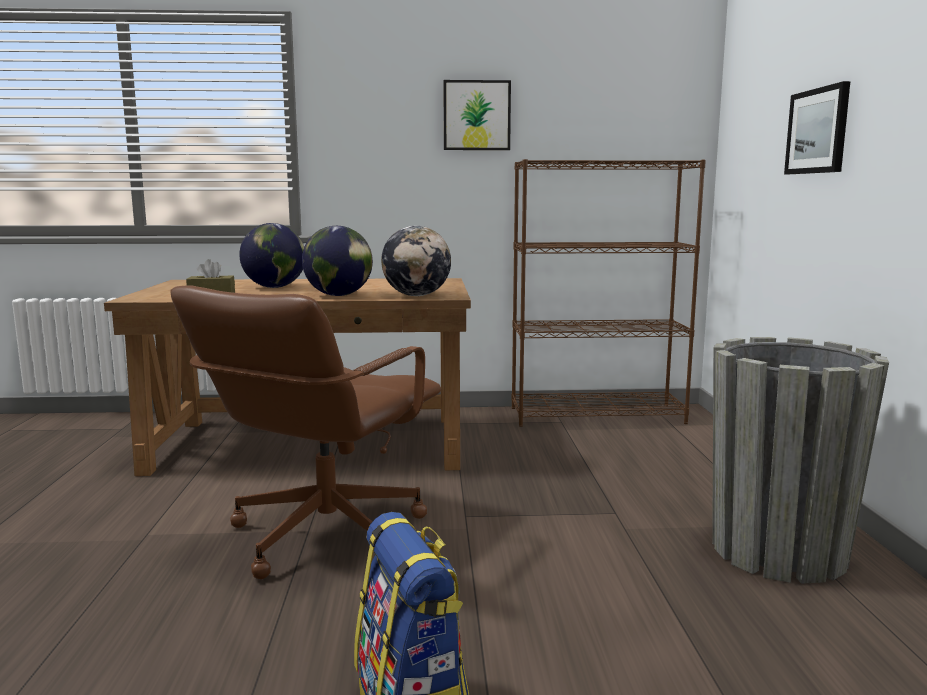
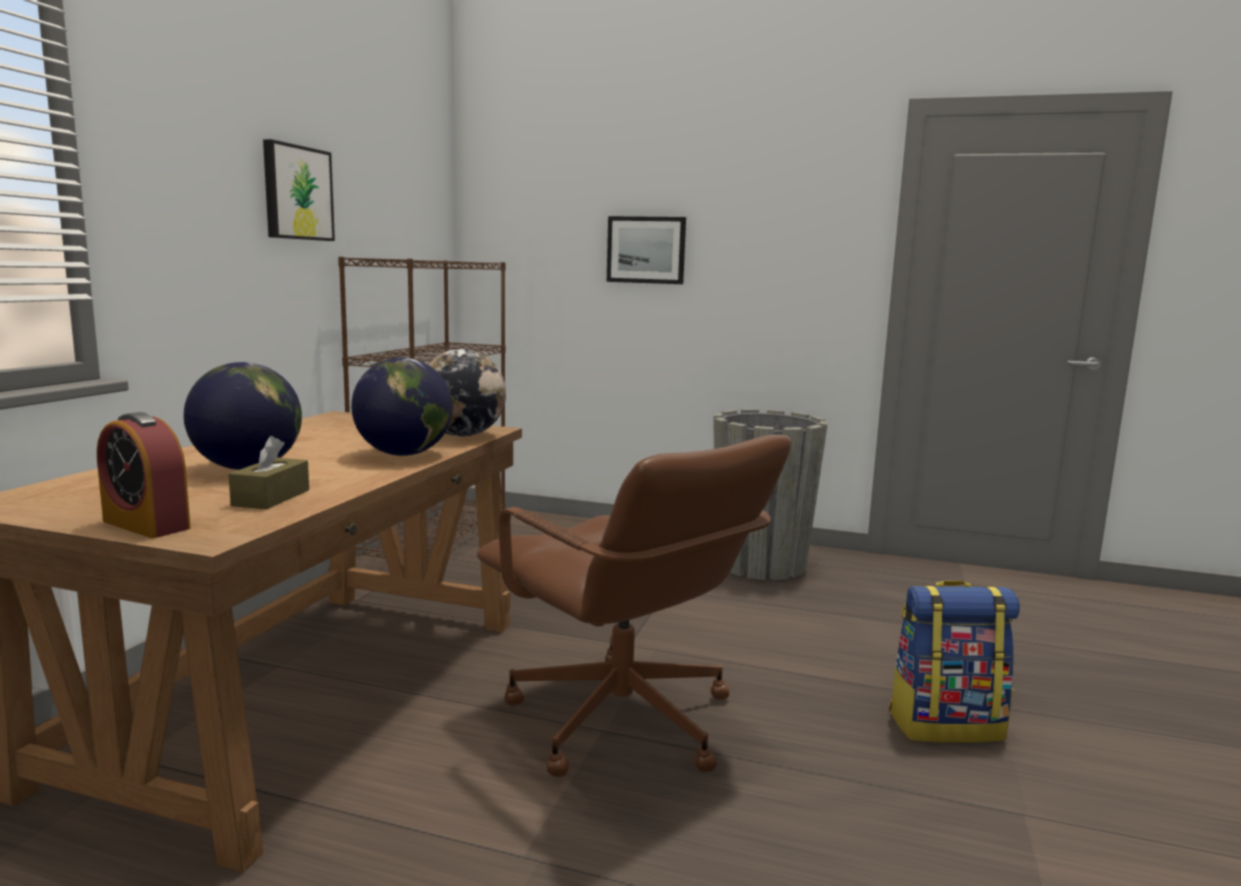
camera: 70 degrees left, 0 degrees up
none -> alarm clock [97,412,191,538]

